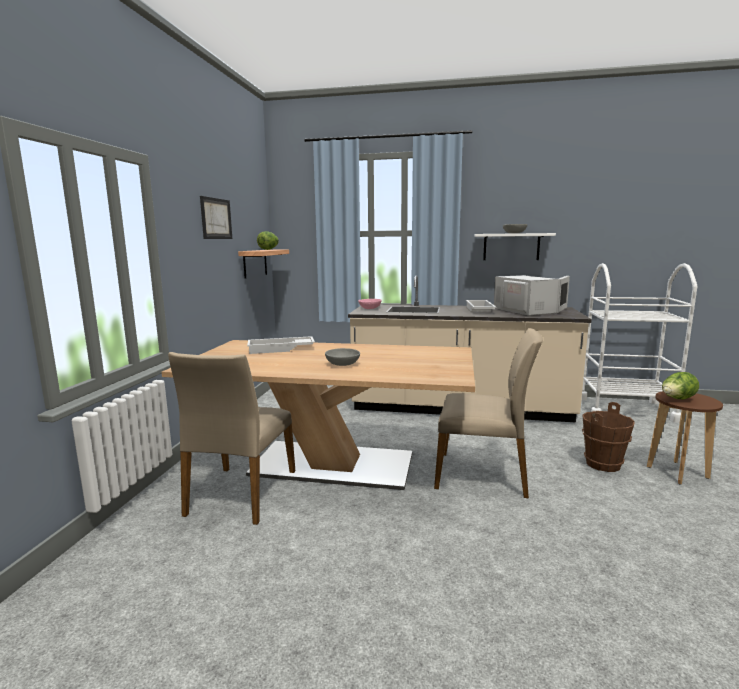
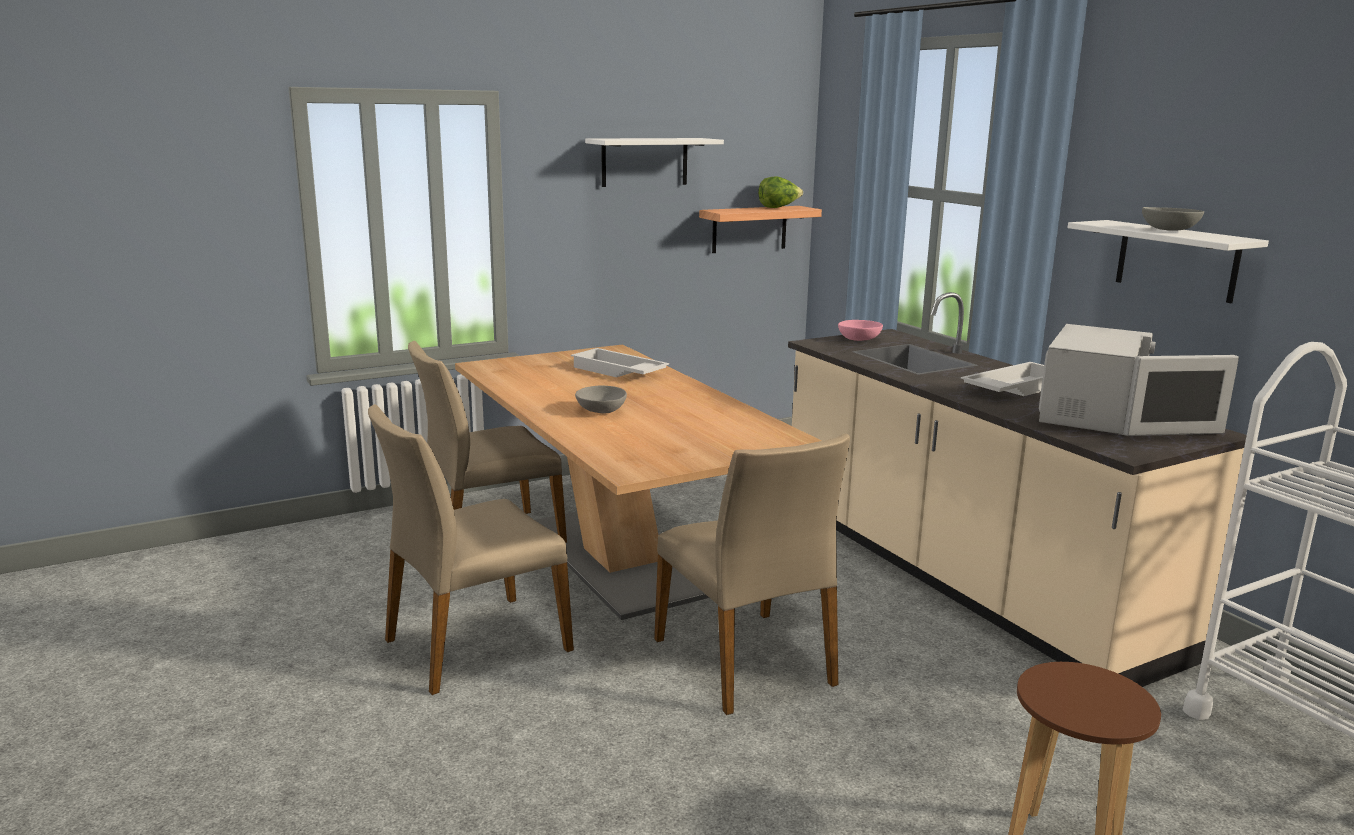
camera: 50 degrees right, 5 degrees up
picture [200,196,232,239] -> white shelf [585,138,724,187]
brown bucket [582,402,635,472] -> none
lettuce [662,372,699,399] -> none
none -> beige chair [368,404,574,695]

